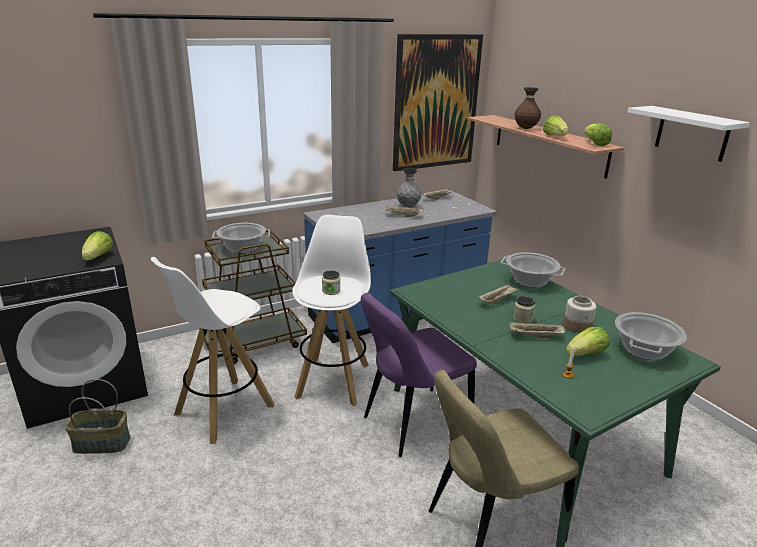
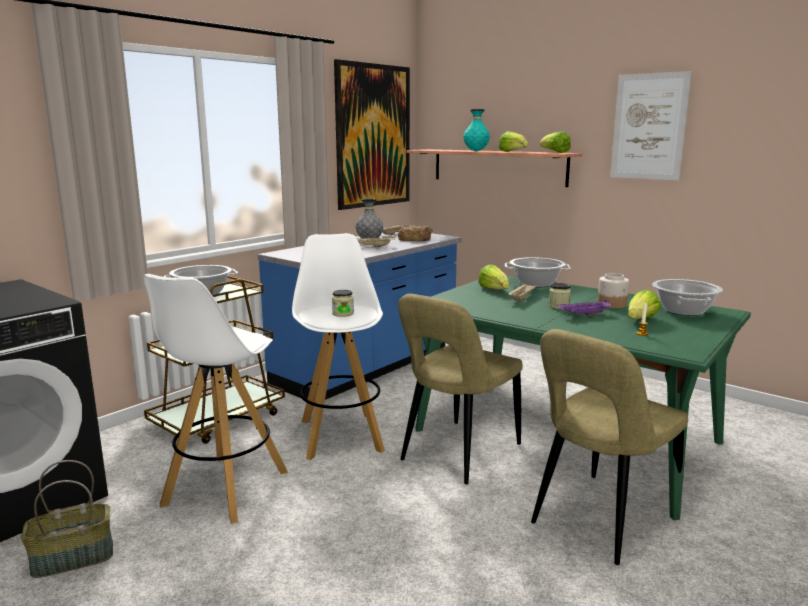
camera: 20 degrees left, 10 degrees down
lettuce [82,231,113,260] -> lettuce moved to [478,264,509,289]
purple chair [361,292,477,457] -> beige chair [398,294,523,484]
beige tray [509,322,566,338] -> purple tray [557,300,613,316]
brown vase [514,87,541,129] -> turquoise vase [463,109,490,151]
white shelf [628,106,750,162] -> picture [610,71,692,181]
none -> bread [398,225,433,242]

